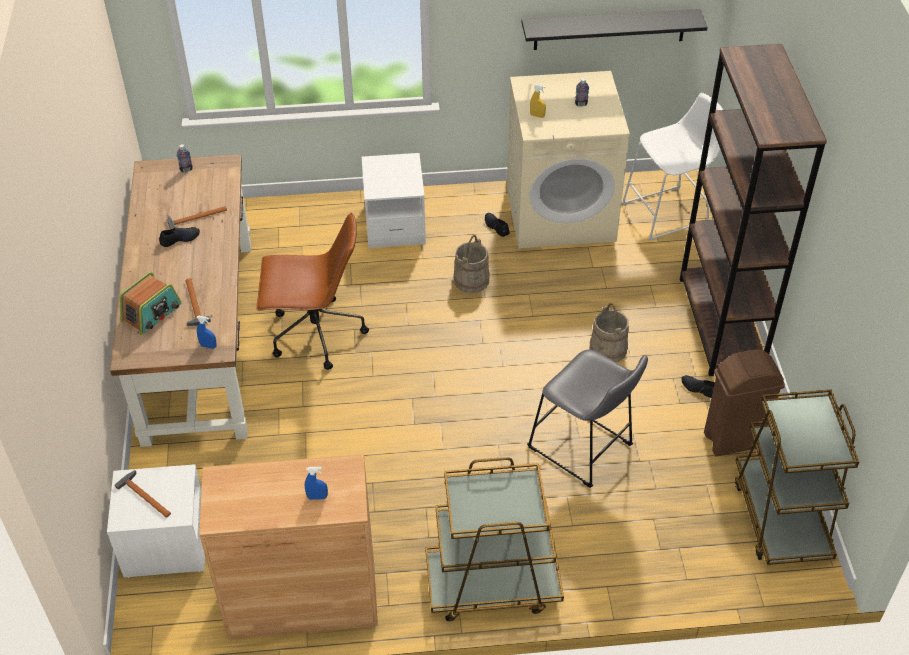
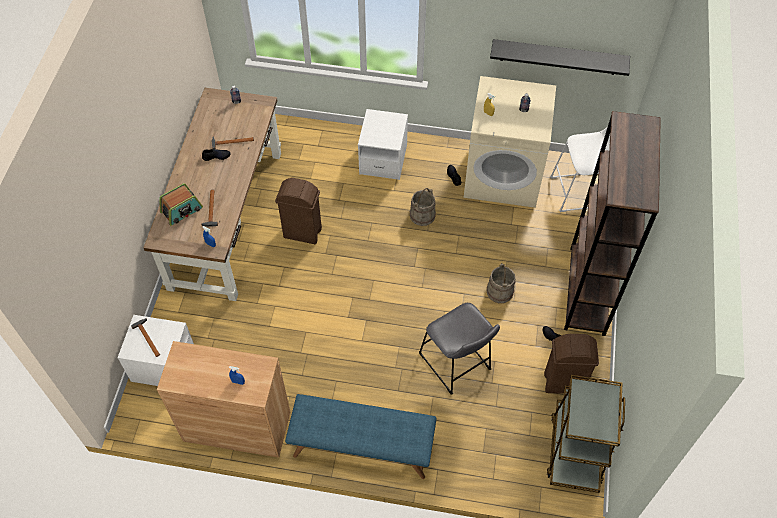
camera: 15 degrees right, 10 degrees up
brown office chair [256,212,369,370] -> brown trash can [275,178,322,244]
brown cart [425,457,564,621] -> blue bench [285,394,437,479]

